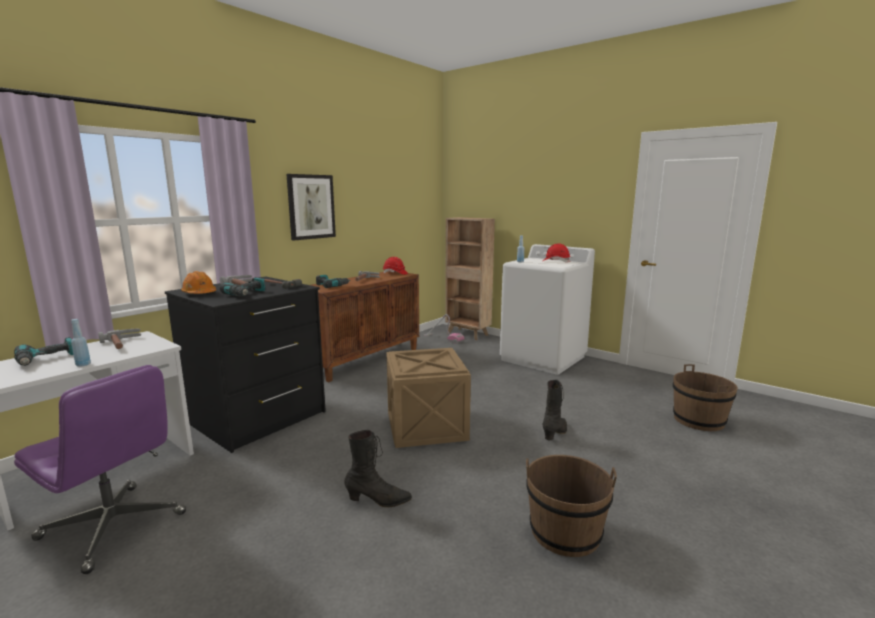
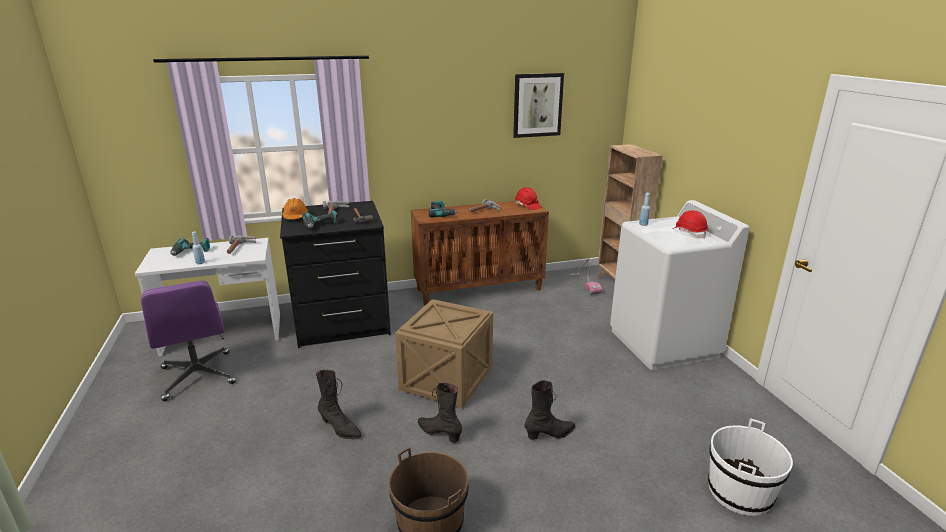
camera: 35 degrees right, 10 degrees up
picture [286,174,336,241] -> picture moved to [513,73,564,138]
brown bucket [673,364,738,431] -> white bucket [708,418,793,516]
none -> black boot [418,383,462,443]

